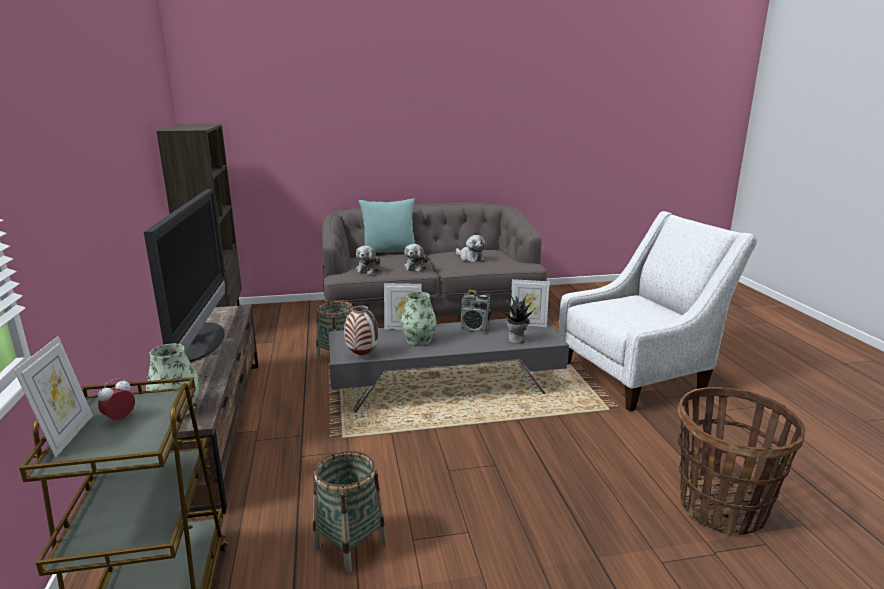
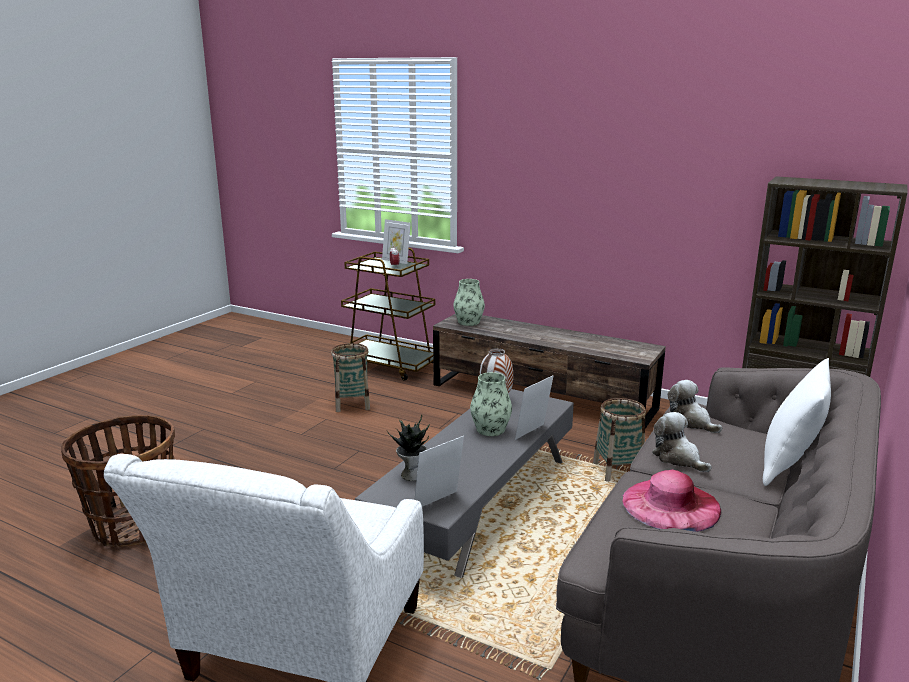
camera: 130 degrees right, 0 degrees up
television [144,189,225,362] -> none
turquoise pillow [359,198,415,253] -> white pillow [763,358,831,486]
plush toy [456,235,485,262] -> pink hat [622,470,721,532]
radio [461,290,491,332] -> none

